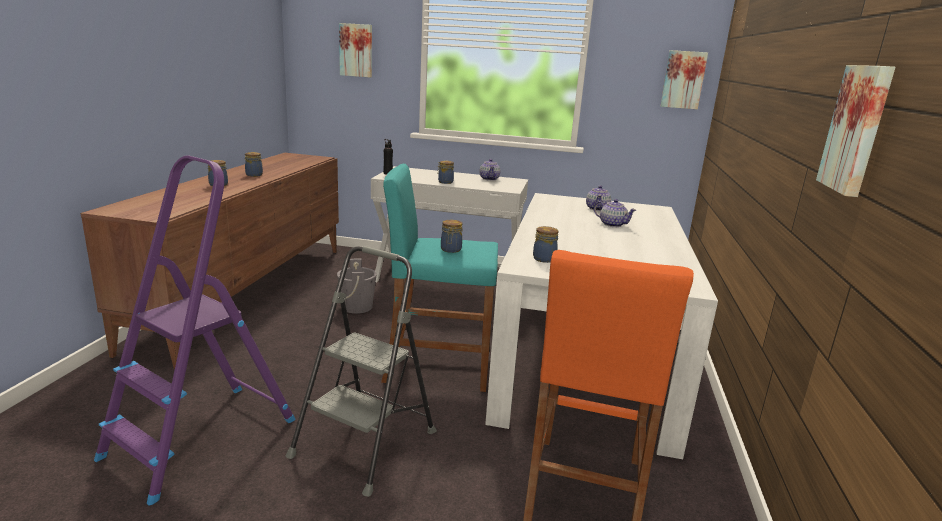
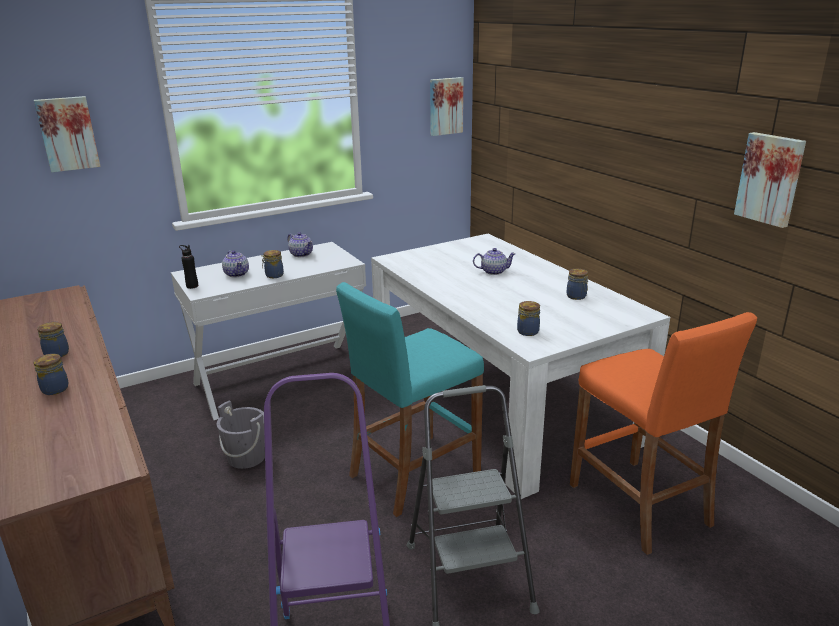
camera: 40 degrees left, 5 degrees up
jar [441,220,462,253] -> jar moved to [567,269,588,300]
teapot [586,185,611,211] -> teapot moved to [222,250,249,278]

